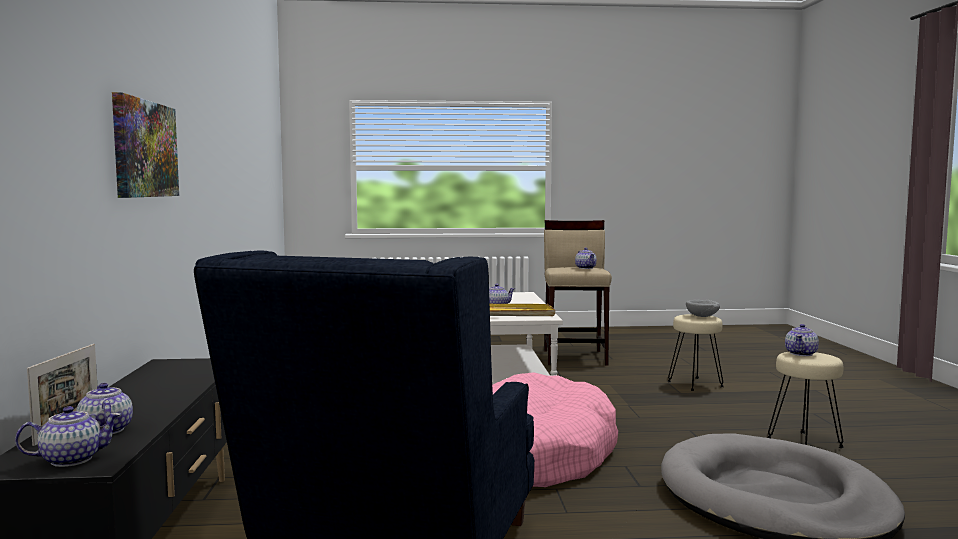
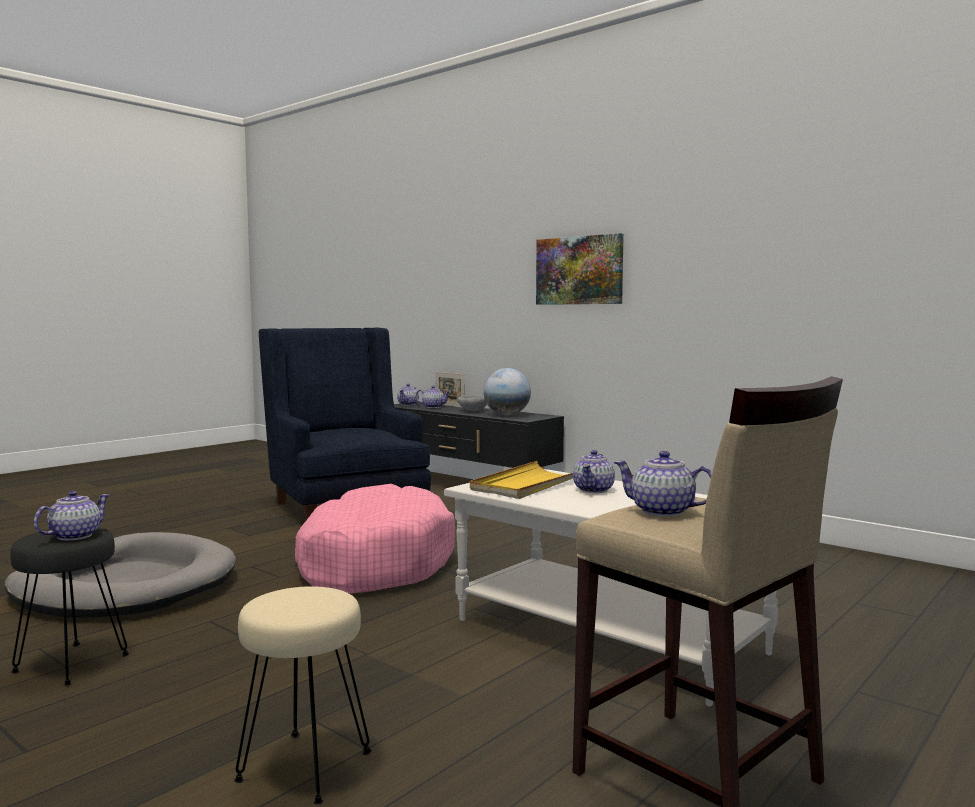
camera: 135 degrees right, 0 degrees up
grey bowl [686,300,720,317] -> grey bowl moved to [457,395,487,412]
beige stool [767,352,844,448] -> black stool [10,527,129,686]
teapot [785,324,819,356] -> teapot turned 45 degrees clockwise [34,491,110,540]
none -> globe [483,368,531,415]

